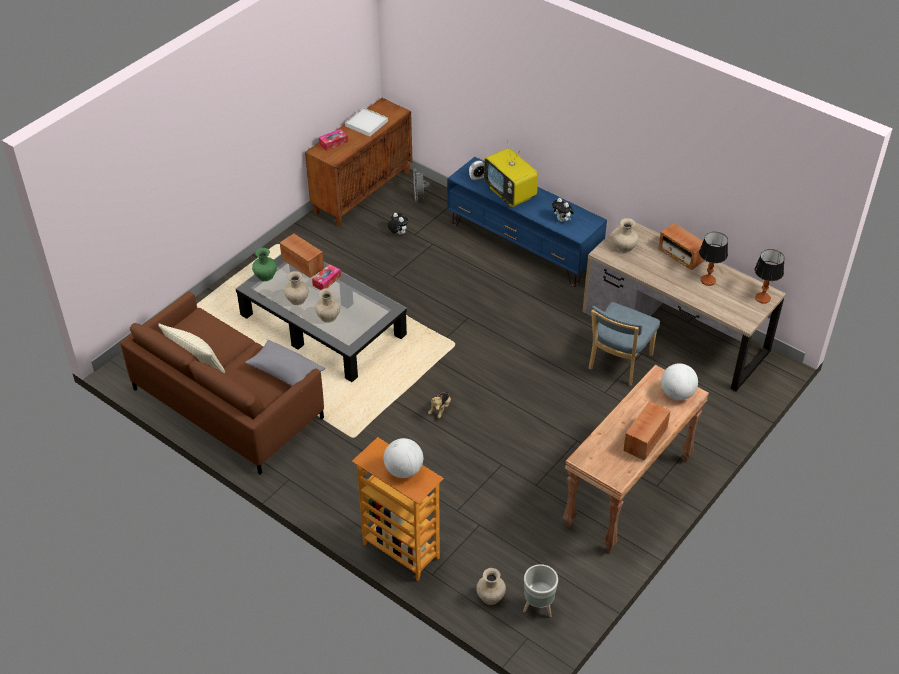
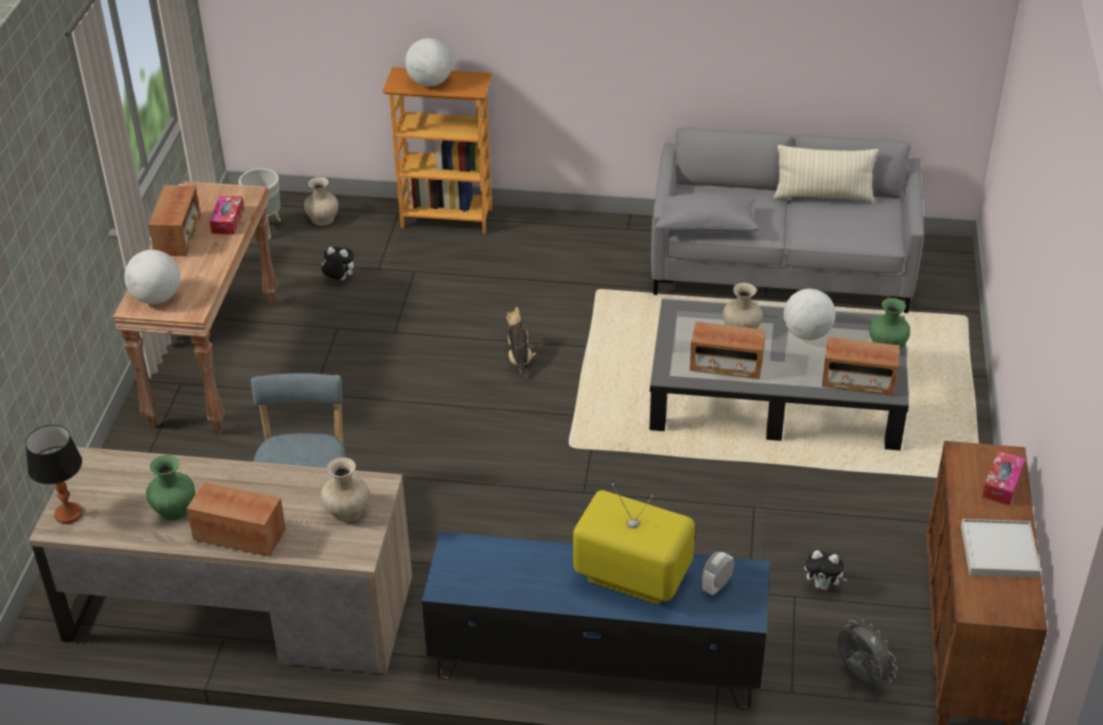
camera: 150 degrees right, 5 degrees down
brown sofa [120,291,324,474] -> grey sofa [651,127,924,313]
beige vase [284,271,309,305] -> globe [783,289,836,340]
tissue box [312,264,341,290] -> tissue box moved to [209,196,244,235]
plush toy [552,198,574,222] -> plush toy moved to [321,247,354,280]
table lamp [699,232,728,286] -> green vase [146,455,195,520]
none -> radio [690,322,766,379]

